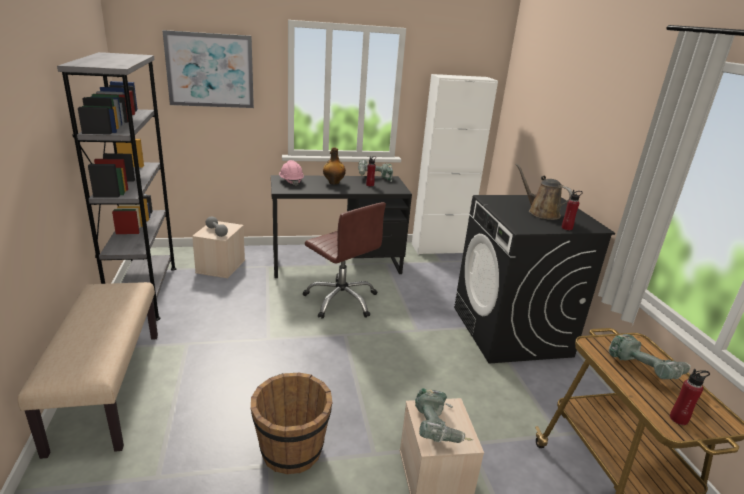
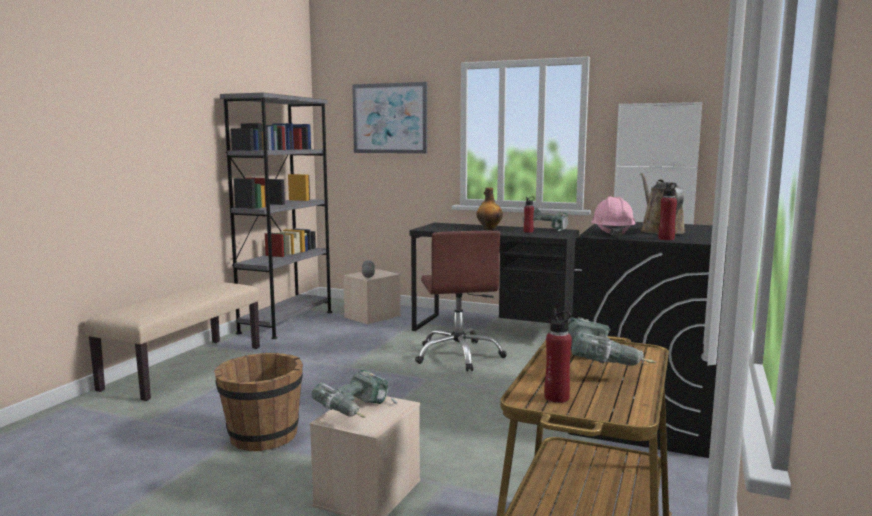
camera: 35 degrees right, 15 degrees down
pink hard hat [279,160,304,186] -> pink hard hat moved to [591,197,636,238]

